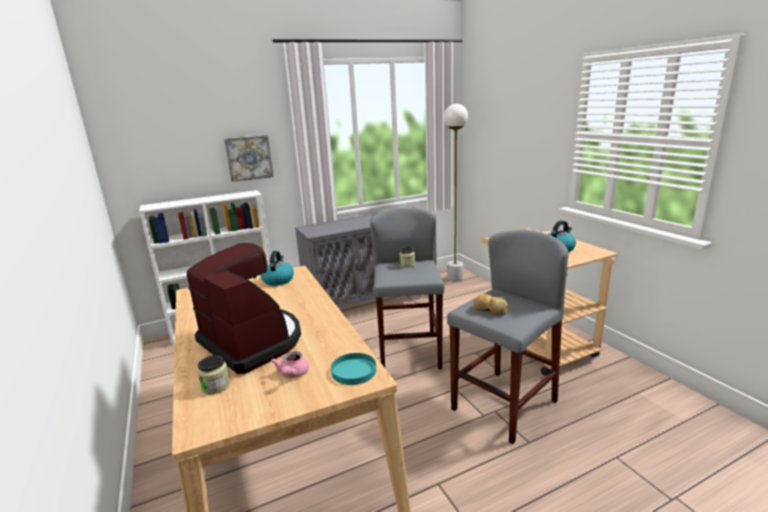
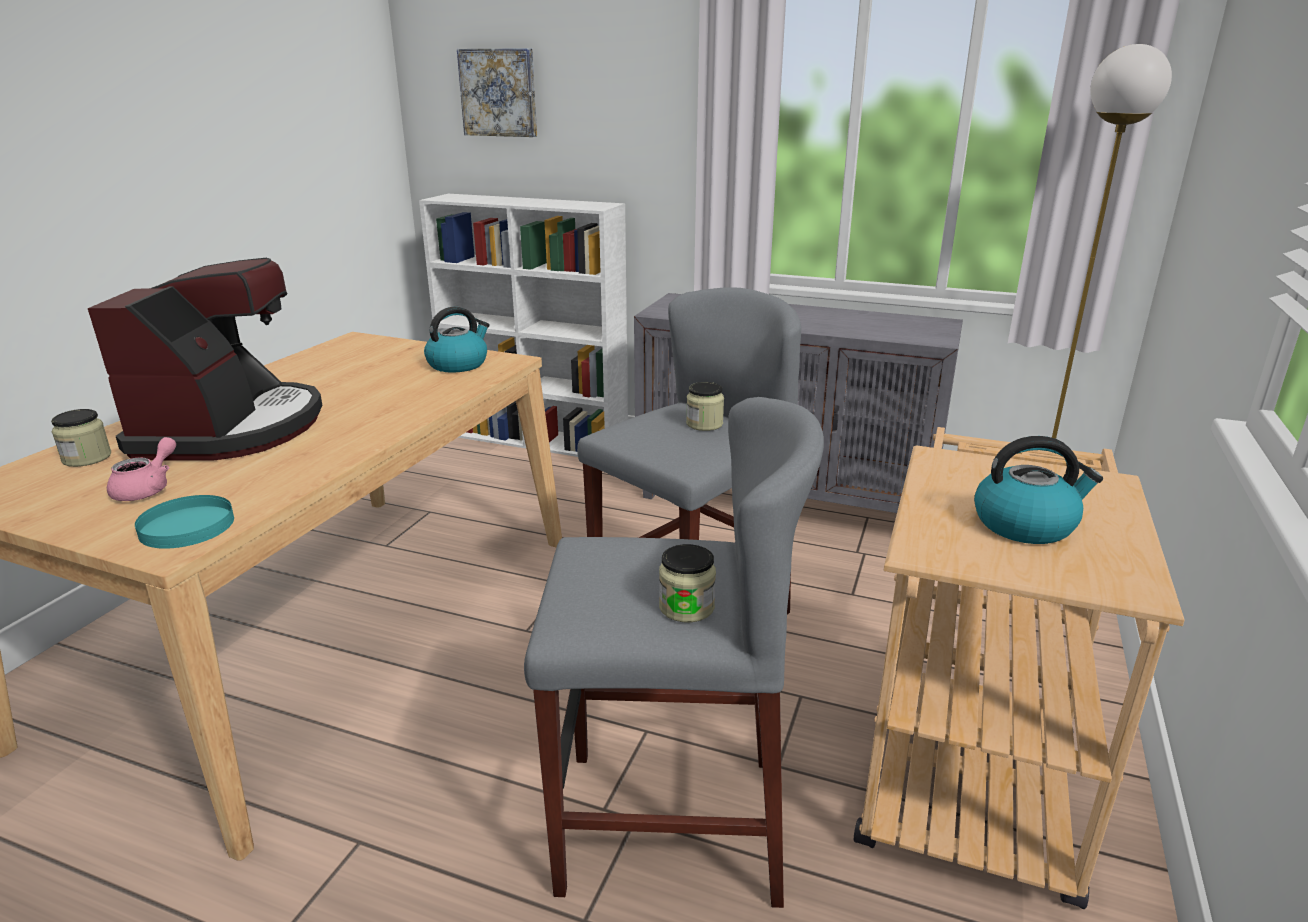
camera: 45 degrees right, 5 degrees up
picture [224,135,273,182] -> picture moved to [457,48,537,137]
pink teapot [271,351,309,378] -> pink teapot turned 150 degrees clockwise [107,437,176,501]
bread [473,294,509,315] -> none
none -> jar [659,544,716,622]

